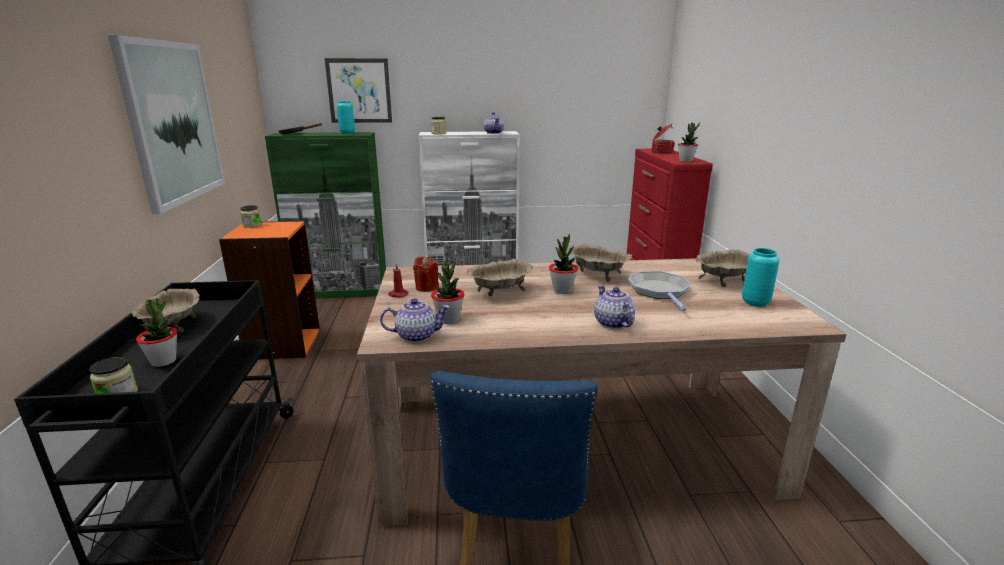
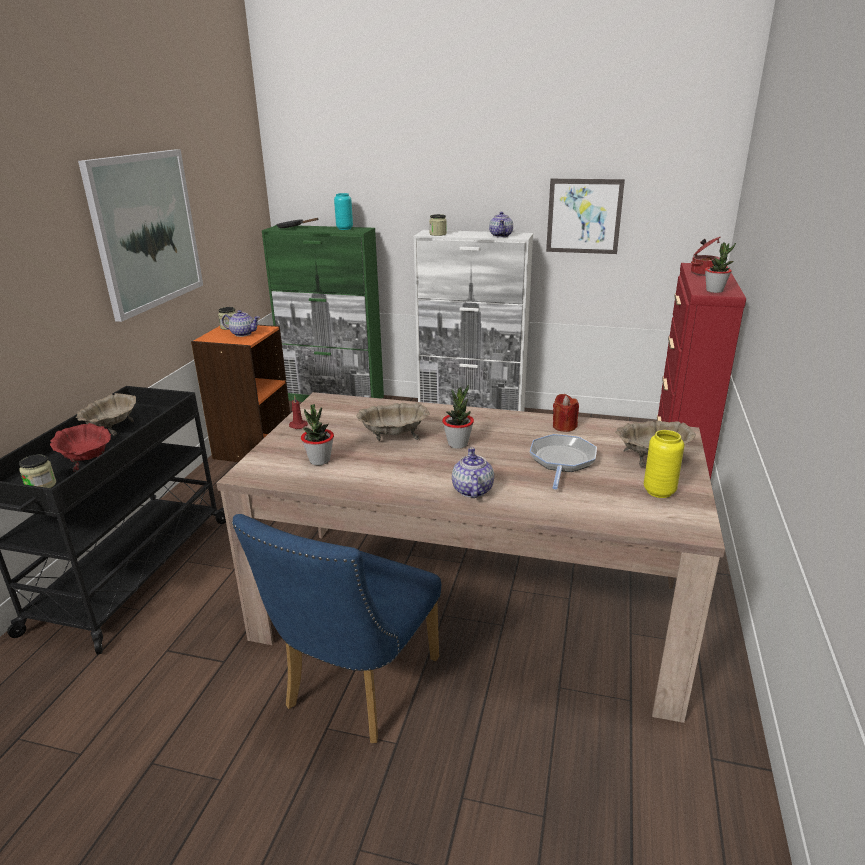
camera: 20 degrees right, 5 degrees up
potted plant [136,296,177,367] -> red bowl [50,423,111,472]
picture [325,58,392,123] -> picture moved to [546,179,625,254]
teapot [380,298,450,342] -> teapot moved to [222,310,260,337]
red candle [413,256,439,292] -> red candle moved to [553,394,579,432]
beige bowl [569,244,632,282] -> none
turquoise vase [742,248,779,307] -> yellow vase [644,430,684,498]

